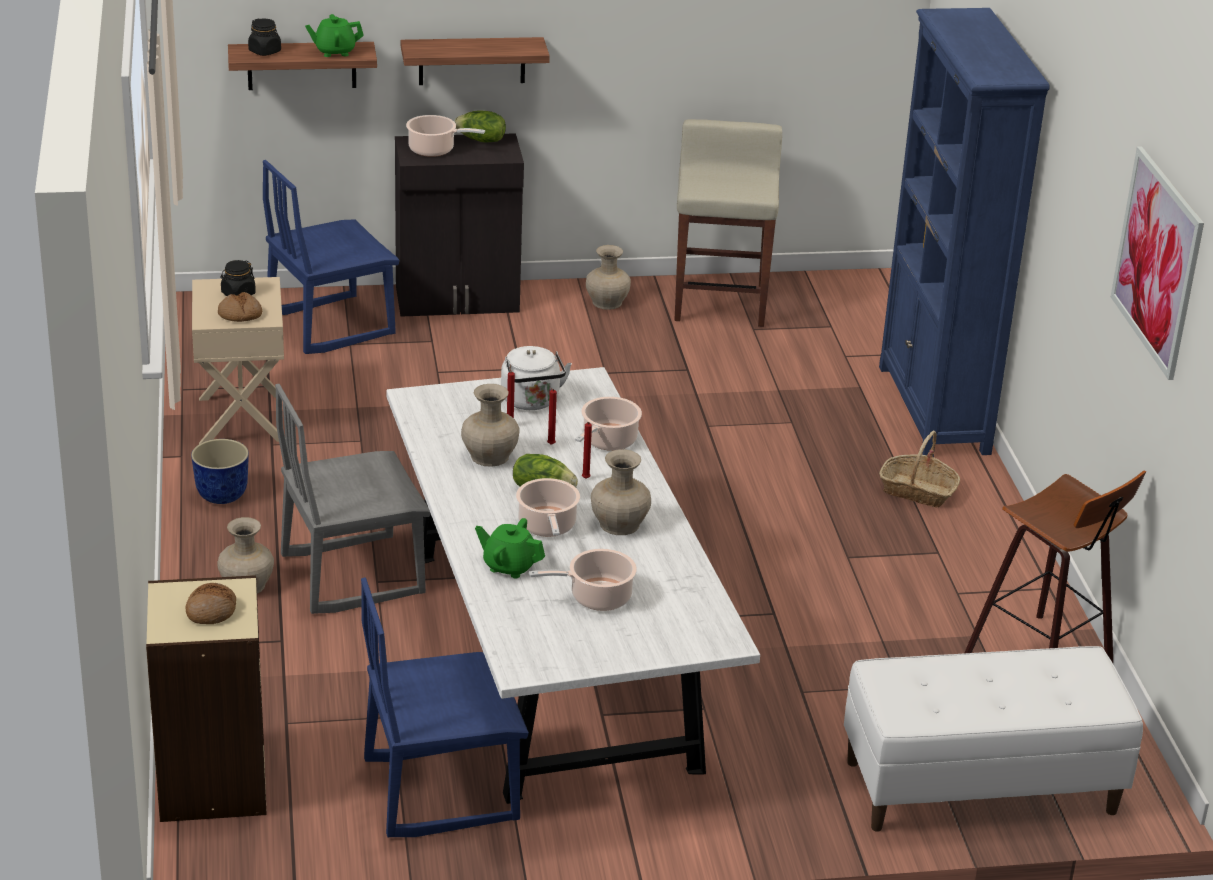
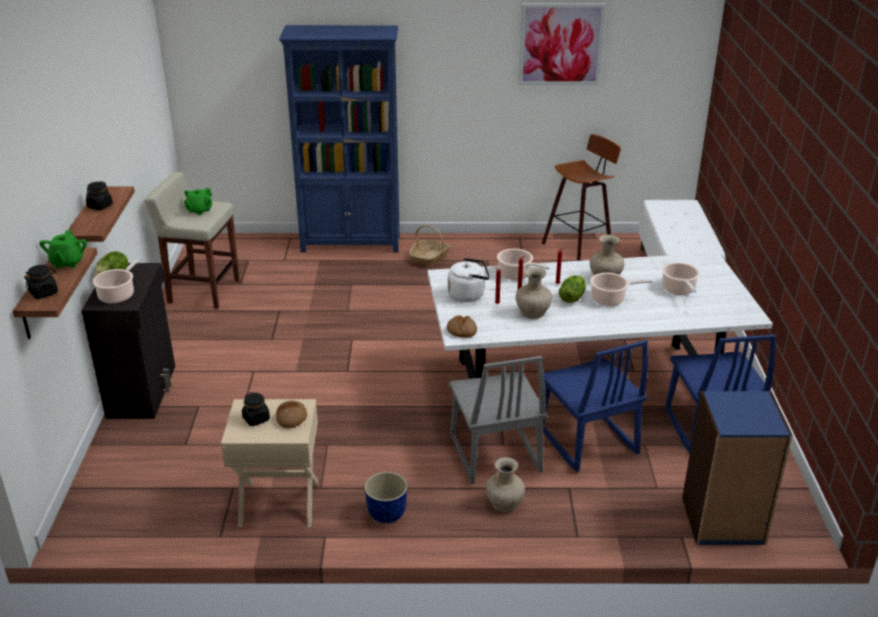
camera: 80 degrees left, 0 degrees up
beige bookcase [146,575,267,822] -> blue bookcase [682,391,792,545]
bread [185,583,236,624] -> bread moved to [447,315,477,337]
blue chair [263,160,399,354] -> blue chair moved to [543,340,648,472]
green teapot [475,518,545,578] -> green teapot moved to [184,188,212,215]
beige vase [586,245,631,310] -> none
none -> black jar [86,181,113,210]

